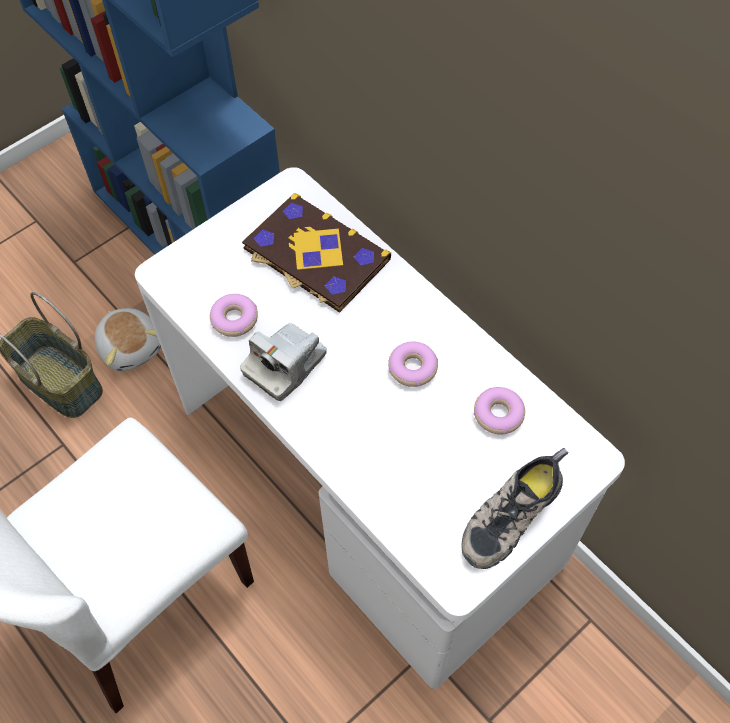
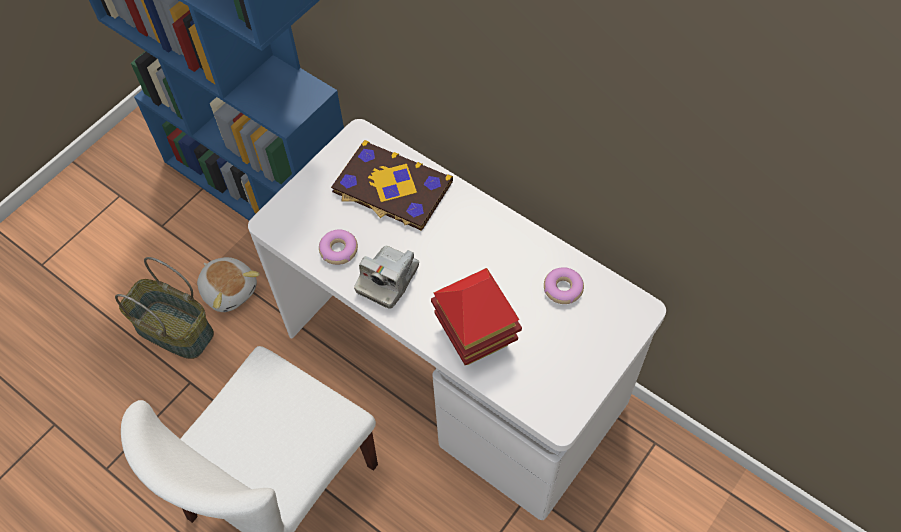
camera: 10 degrees left, 0 degrees up
donut [388,341,438,387] -> none
shoe [461,448,569,569] -> none
none -> toy house [431,268,522,365]

